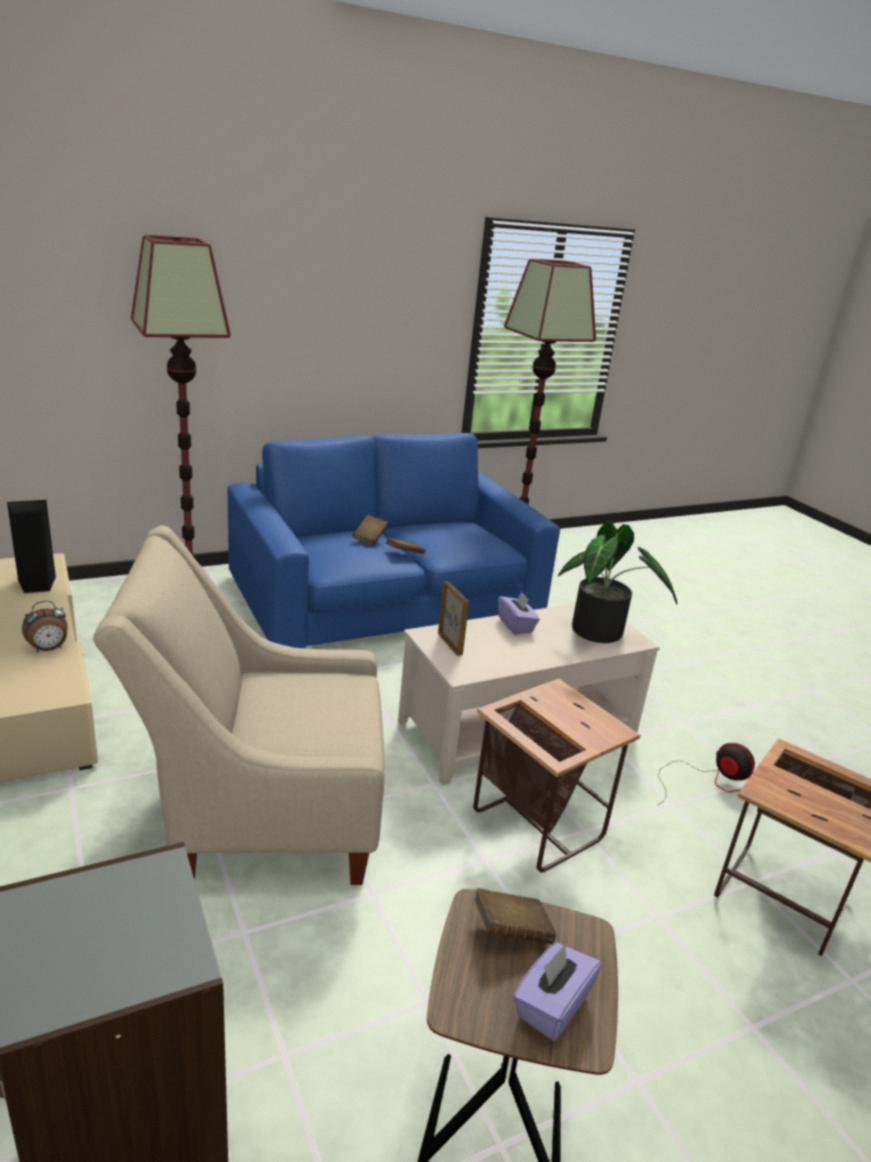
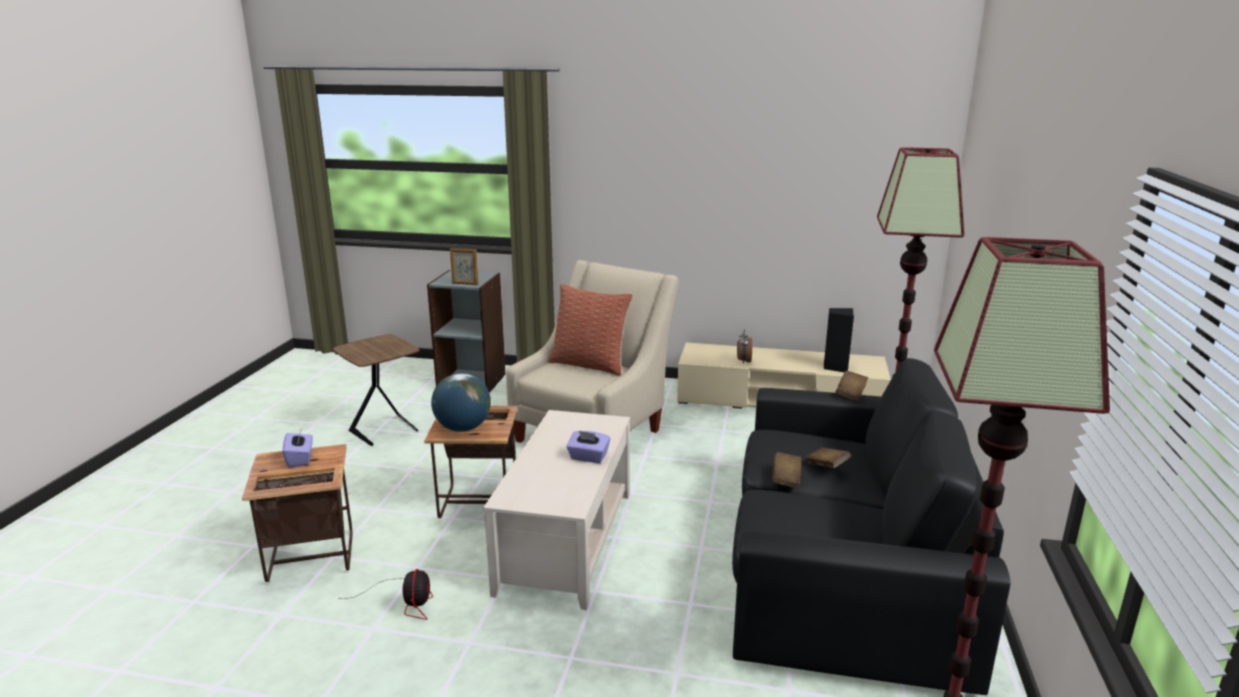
camera: 130 degrees right, 5 degrees down
blue sofa [228,433,560,648] -> black sofa [732,358,1010,695]
picture frame [438,581,469,656] -> picture frame moved to [450,248,478,285]
brown book [473,888,556,944] -> brown book moved to [836,371,868,401]
purple tissue box [513,943,601,1041] -> purple tissue box moved to [282,428,313,467]
potted plant [558,522,677,643] -> none
fan [658,743,755,805] -> fan turned 90 degrees counterclockwise [341,569,433,620]
none -> globe [431,373,491,432]
none -> pillow [548,284,633,376]

